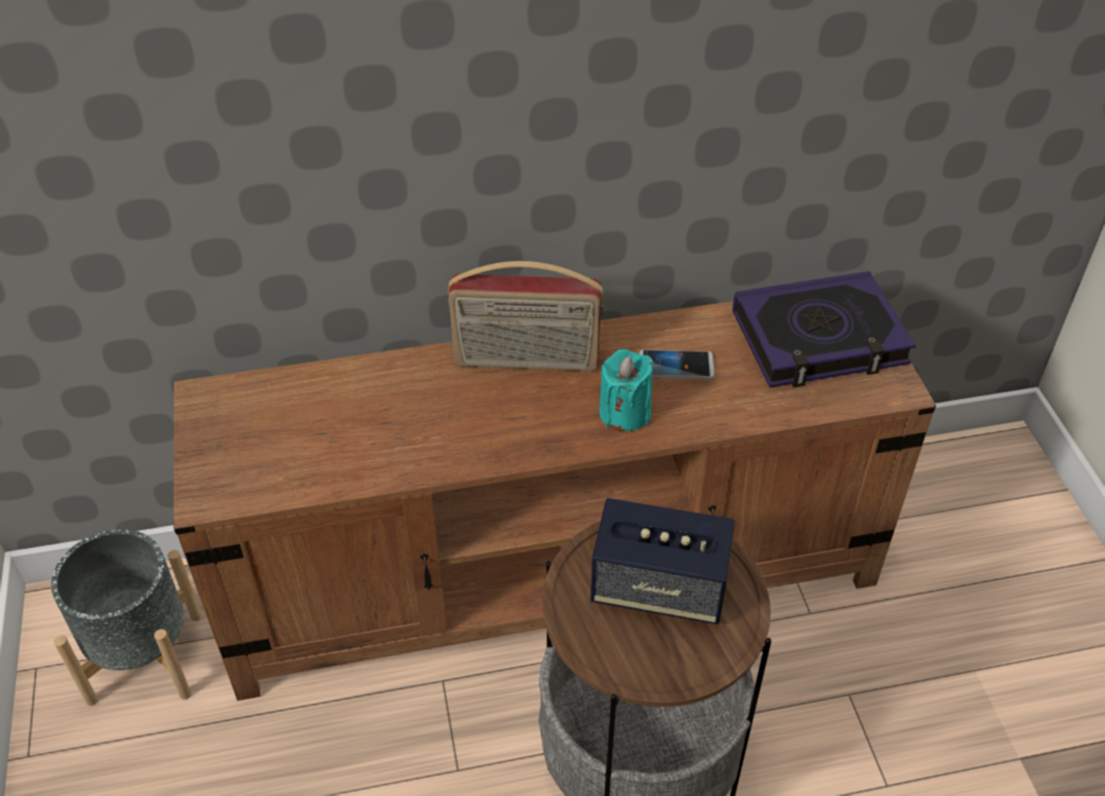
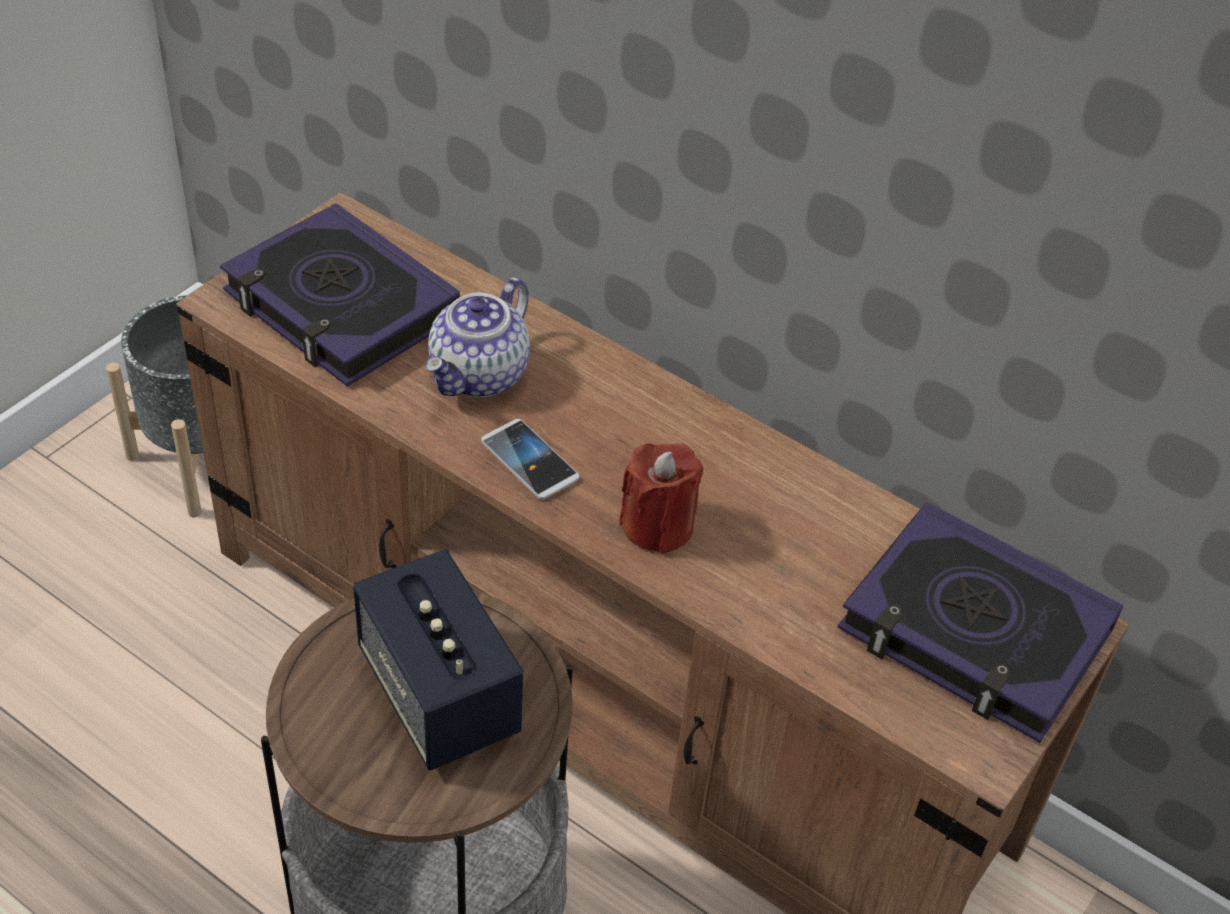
camera: 45 degrees right, 0 degrees up
radio [448,261,604,371] -> none
turquoise candle [599,349,654,431] -> red candle [619,443,703,554]
phone [639,350,714,379] -> phone moved to [481,419,580,499]
none -> book [220,203,460,387]
none -> teapot [426,277,530,397]

